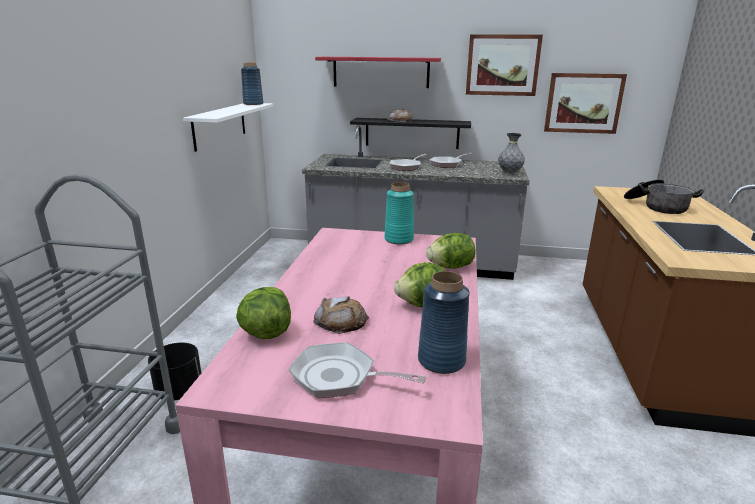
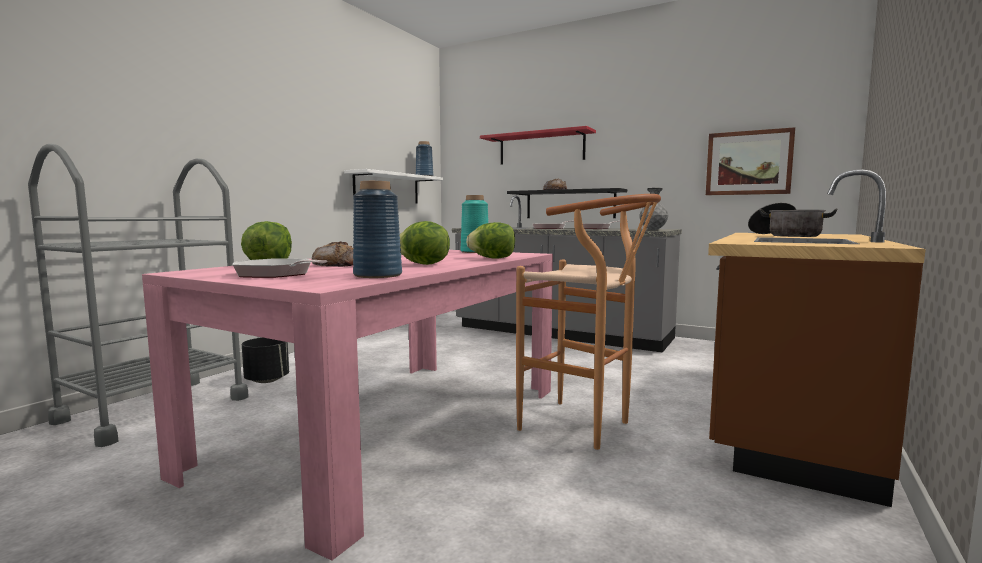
camera: 20 degrees right, 15 degrees down
picture [466,34,543,96] -> none
none -> brown stool [516,194,661,450]

